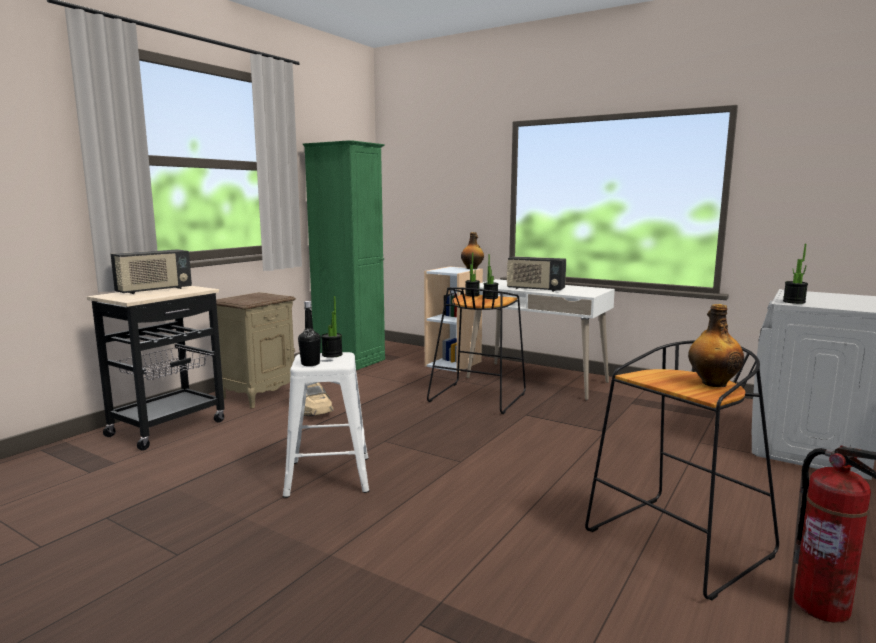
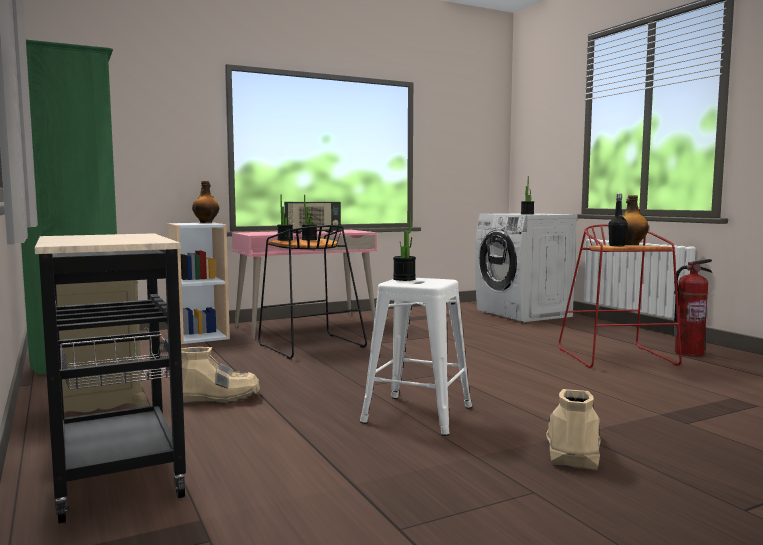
camera: 60 degrees left, 5 degrees down
radio [111,249,192,294] -> none
black bottle [298,301,321,366] -> black bottle moved to [608,194,628,246]
white desk [467,279,615,400] -> pink desk [232,230,377,340]
black stool [585,340,779,601] -> red stool [559,224,682,368]
none -> beige boot [546,389,601,470]

